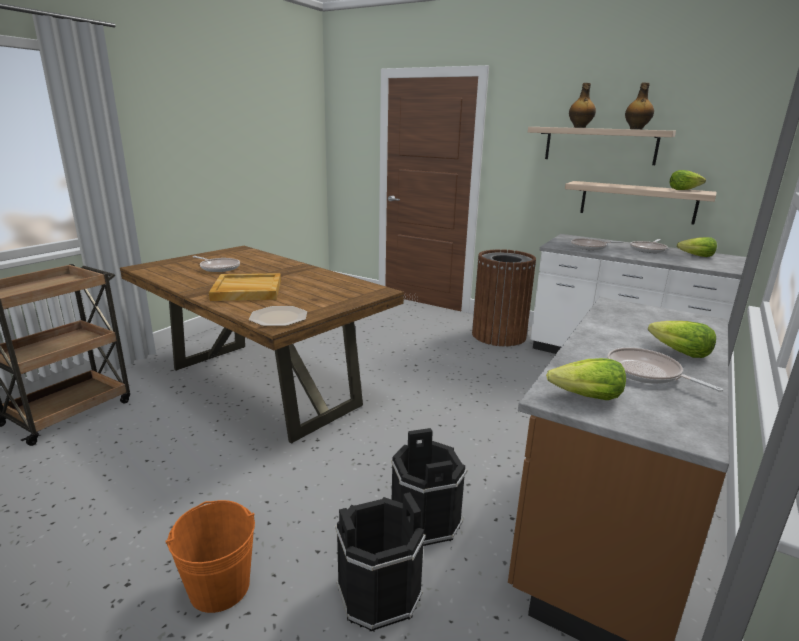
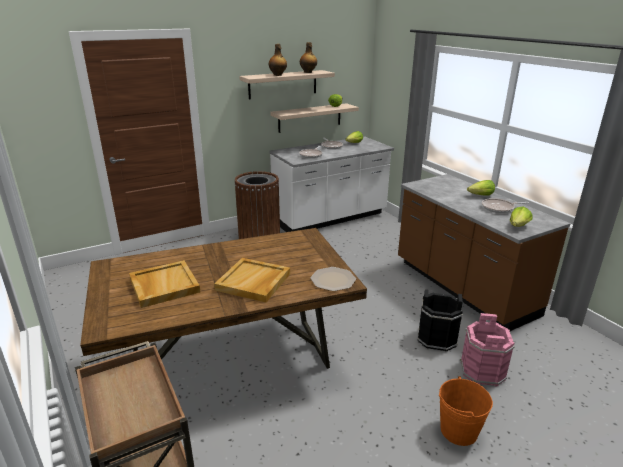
camera: 60 degrees left, 5 degrees up
frying pan [193,256,240,272] -> beige tray [129,260,200,308]
black bucket [335,492,426,632] -> pink bucket [460,313,515,387]

